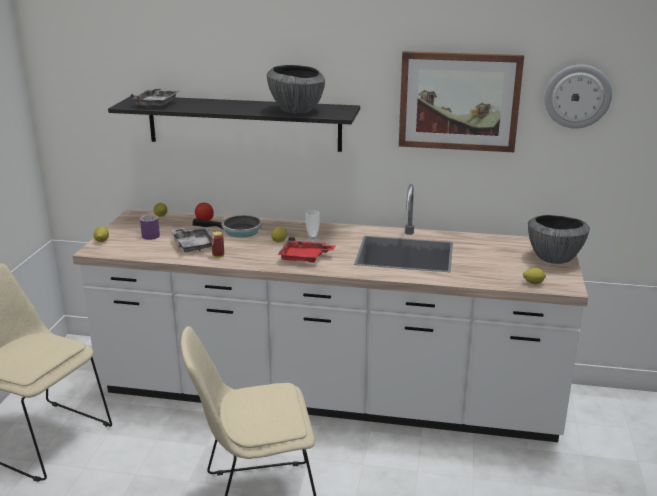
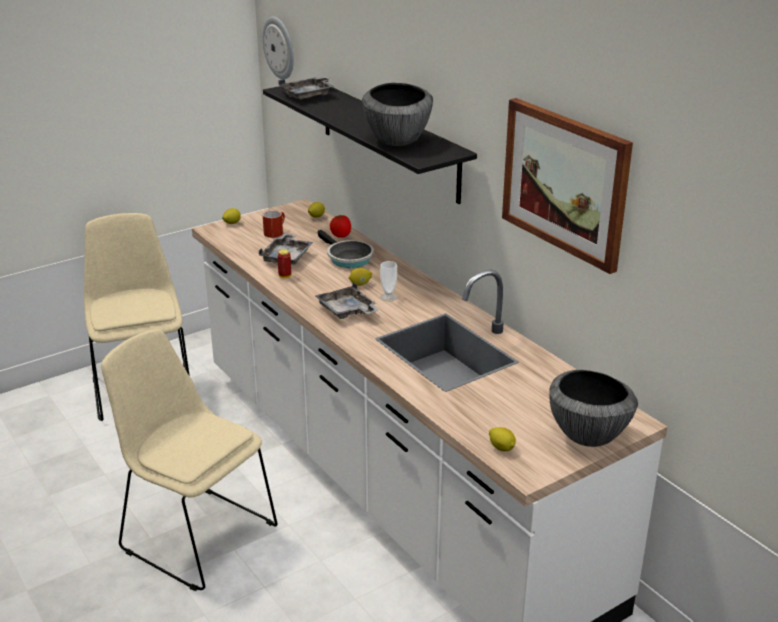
camera: 45 degrees right, 5 degrees up
purple mug [140,215,160,240] -> red mug [263,210,285,238]
red tray [277,237,335,263] -> grey tray [315,282,378,319]
wall clock [544,65,612,129] -> wall clock moved to [262,17,294,79]

